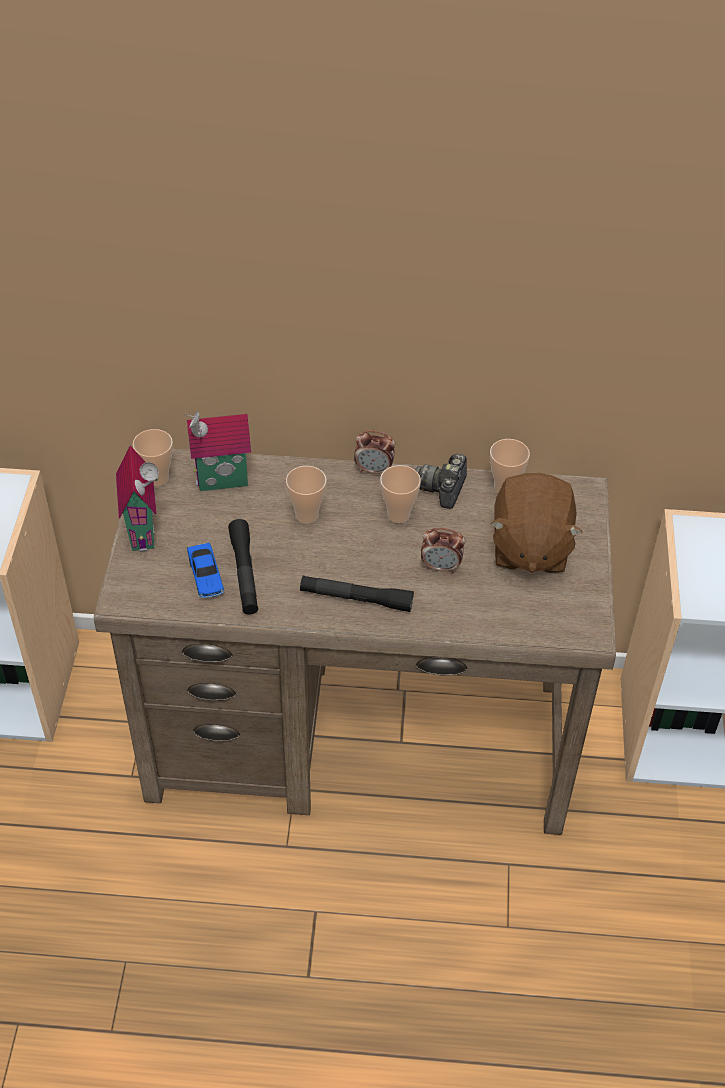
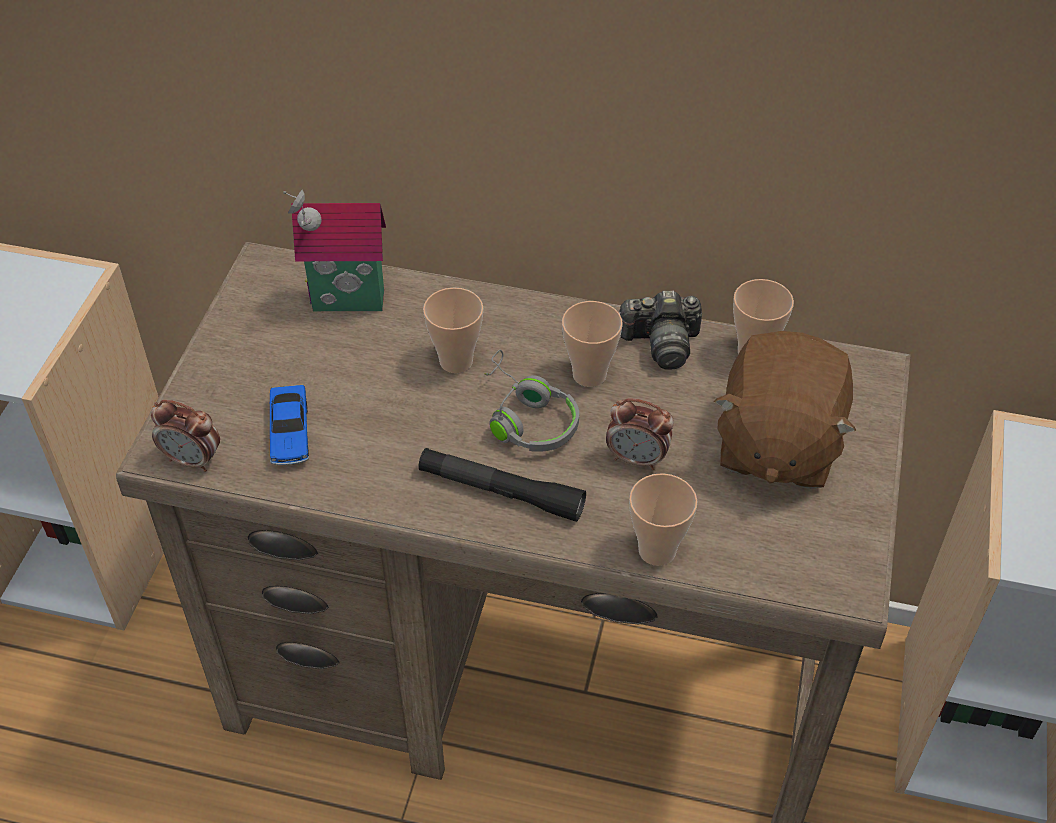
camera: 10 degrees right, 0 degrees up
toy house [116,445,159,552] -> none
cup [133,429,173,486] -> cup moved to [629,473,697,566]
black flashlight [228,519,258,615] -> none
alarm clock [354,430,395,474] -> alarm clock moved to [151,400,220,472]
camera [415,454,467,509] -> camera turned 120 degrees counterclockwise [619,290,702,370]
none -> grey headphones [484,350,579,452]

